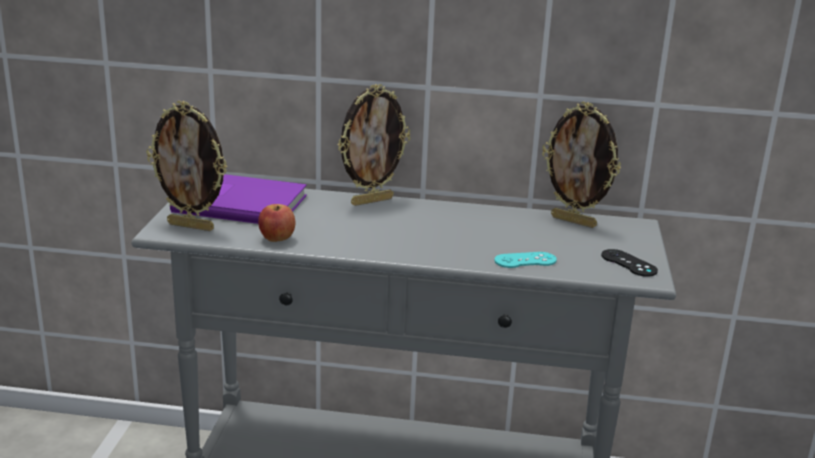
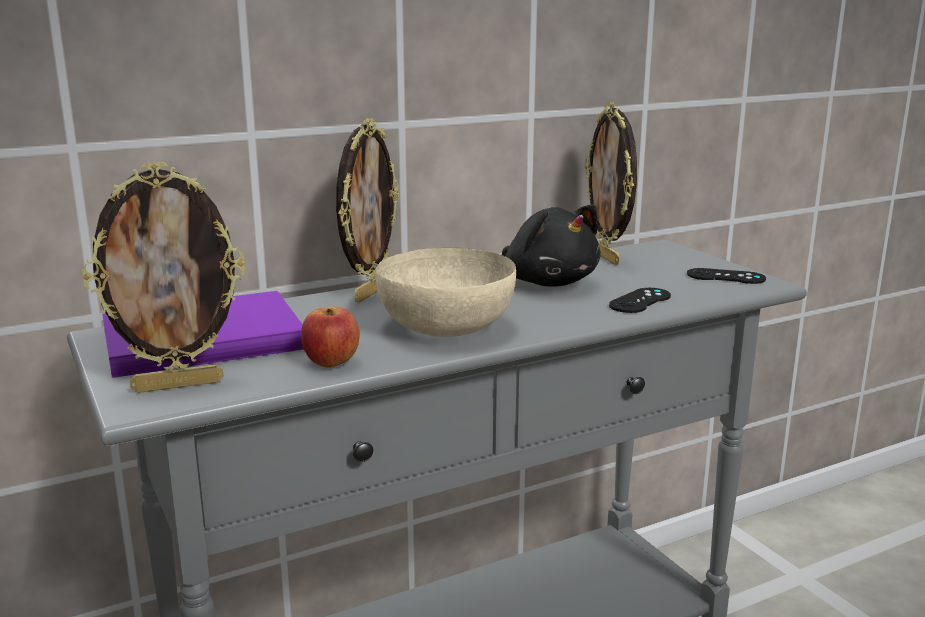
camera: 35 degrees left, 5 degrees down
turquoise game controller [494,252,557,268] -> black game controller [609,288,671,313]
picture frame [542,102,621,228] -> picture frame turned 75 degrees clockwise [585,103,637,265]
none -> beige bowl [375,248,516,337]
none -> black plush toy [502,205,601,287]

